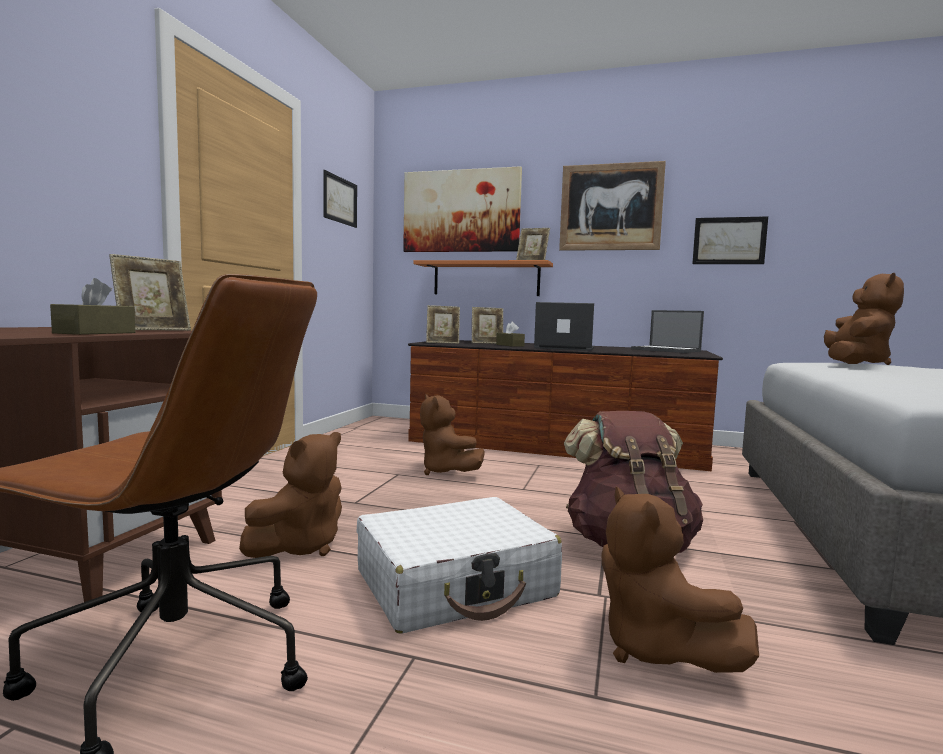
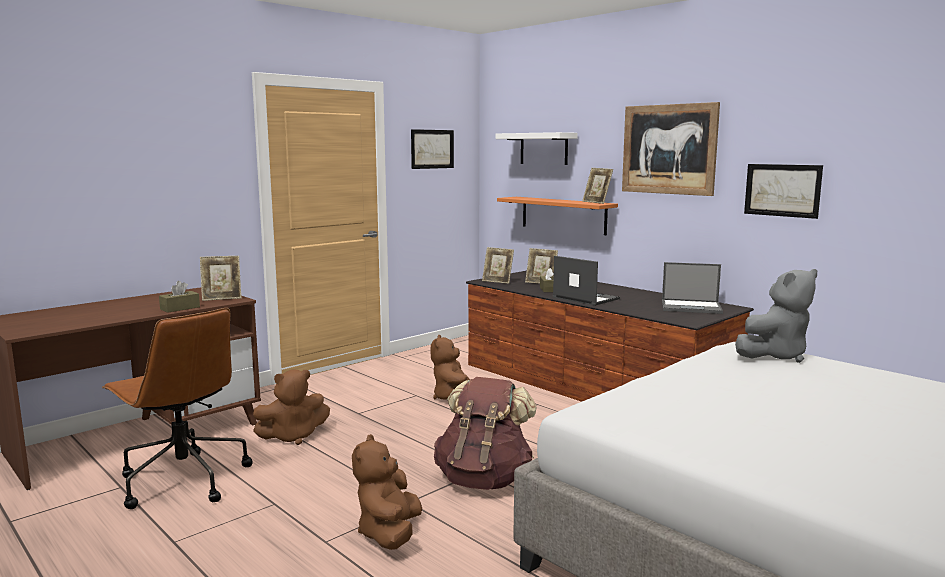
camera: 30 degrees right, 5 degrees up
white suitcase [357,497,562,634] -> none
picture [403,166,522,252] -> white shelf [496,132,578,165]
laptop [631,310,704,353] -> laptop turned 60 degrees counterclockwise [662,262,723,314]
brown plush toy [824,273,904,365] -> grey plush toy [735,269,817,363]

